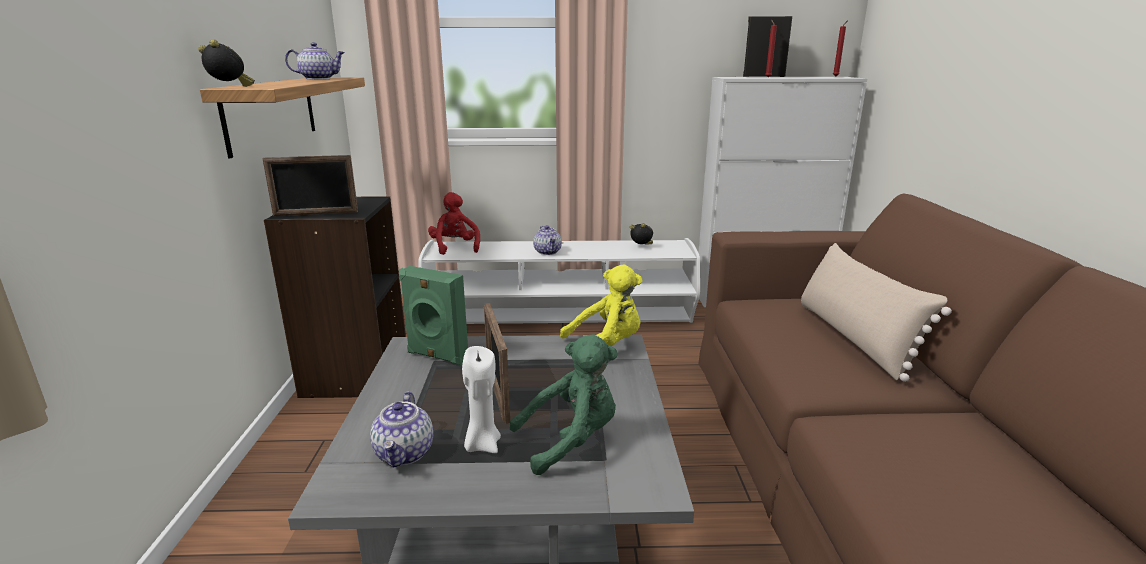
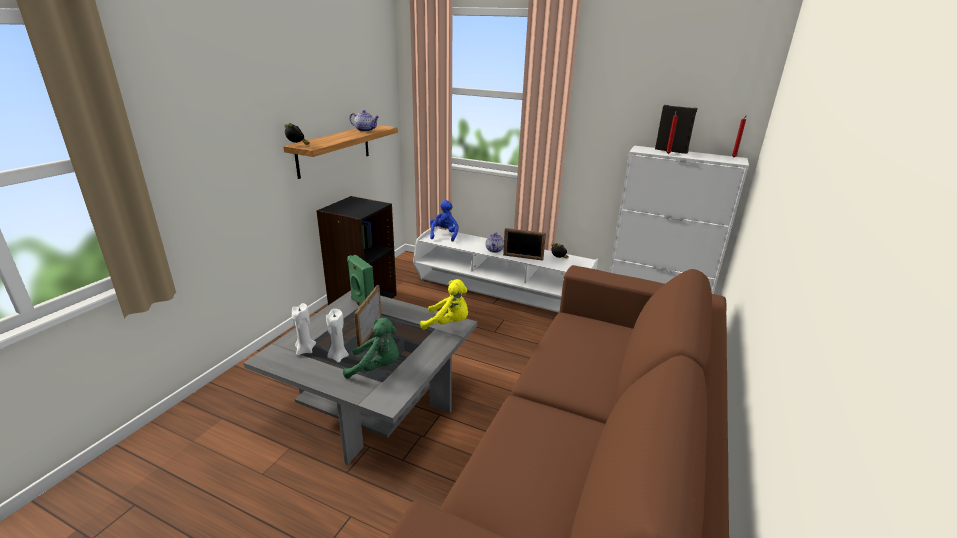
camera: 25 degrees right, 5 degrees up
picture frame [262,155,358,216] -> picture frame moved to [503,228,546,261]
teapot [370,392,433,468] -> white candle [292,303,316,355]
red plush toy [428,192,480,255] -> blue plush toy [430,200,459,242]
beige pillow [801,243,952,382] -> none

